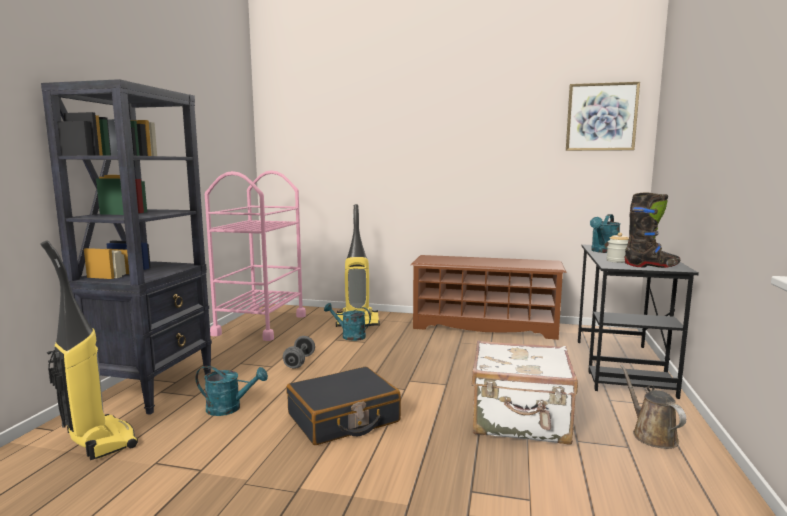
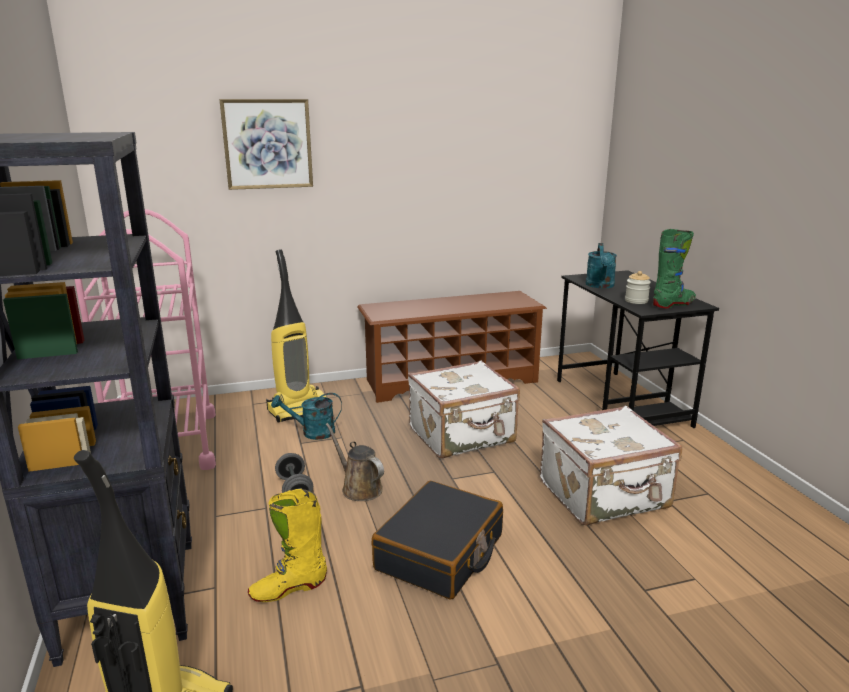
camera: 30 degrees left, 10 degrees up
turquoise watering can [196,366,268,416] -> yellow boot [248,489,327,602]
picture [566,82,640,151] -> picture moved to [220,99,313,190]
brown watering can [620,365,686,449] -> brown watering can moved to [325,423,384,501]
black boot [625,192,680,268] -> green boot [653,229,696,309]
none -> white suitcase [408,360,520,458]

